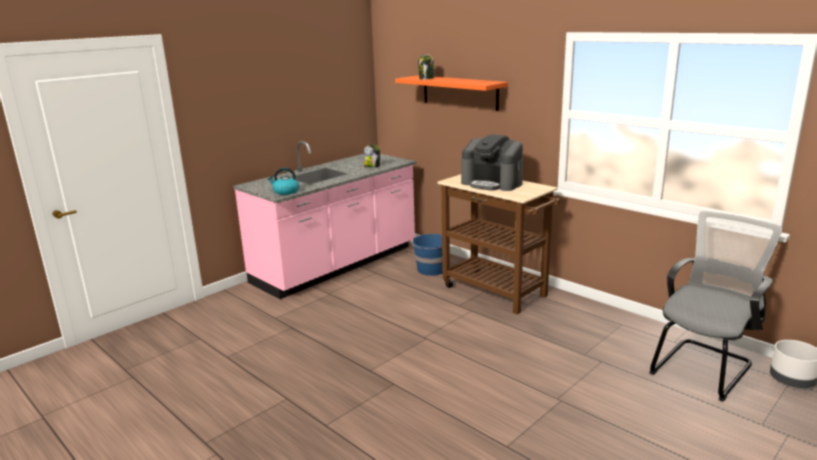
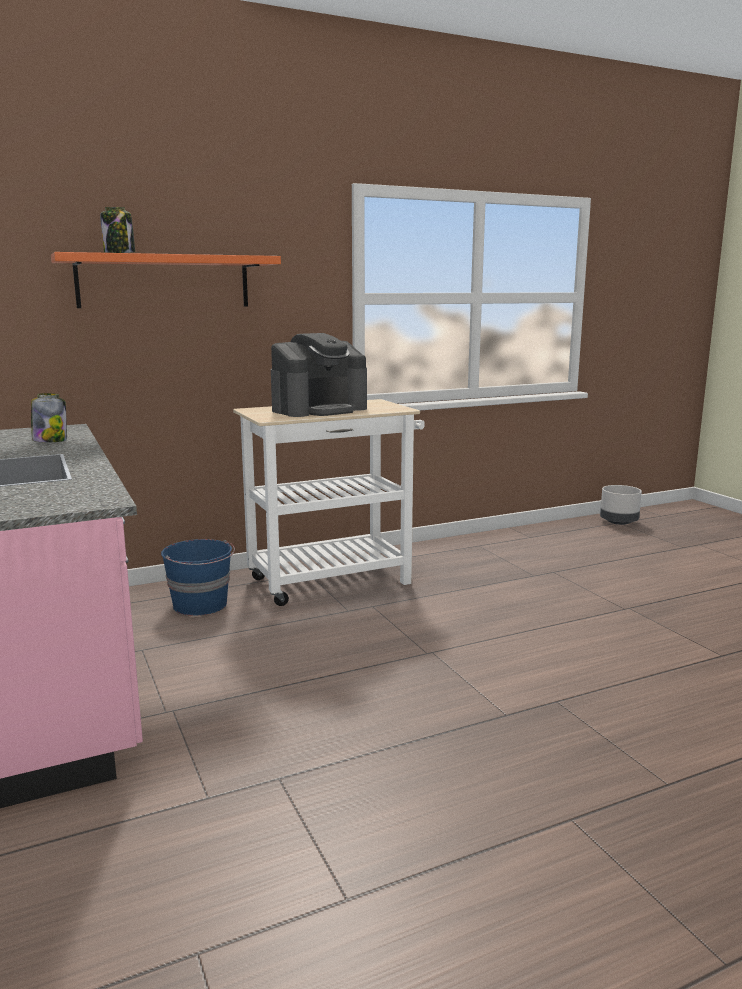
camera: 70 degrees left, 5 degrees down
kettle [268,168,299,195] -> none
brown cart [437,174,560,314] -> white cart [233,399,425,606]
chair [649,211,783,402] -> none

